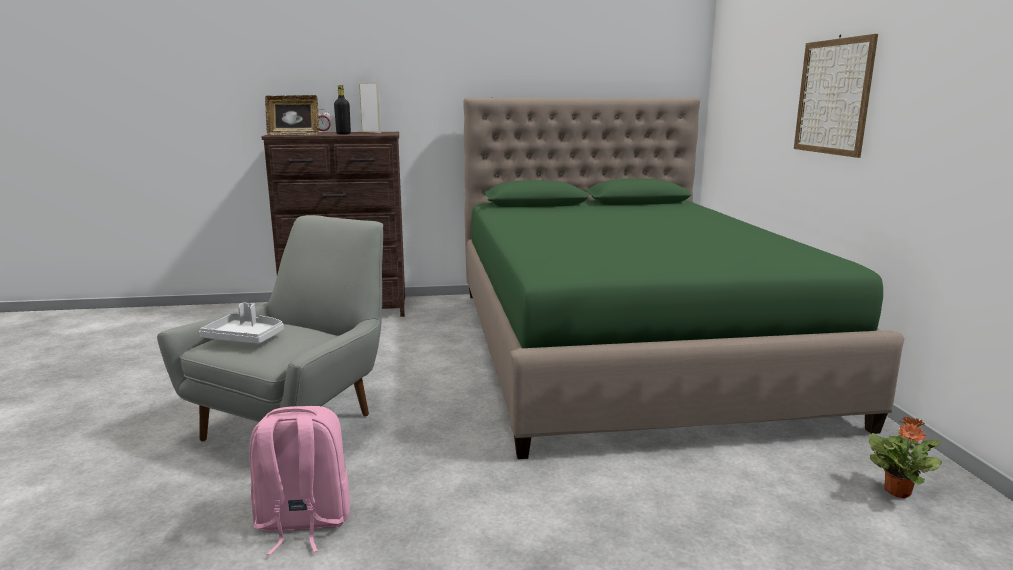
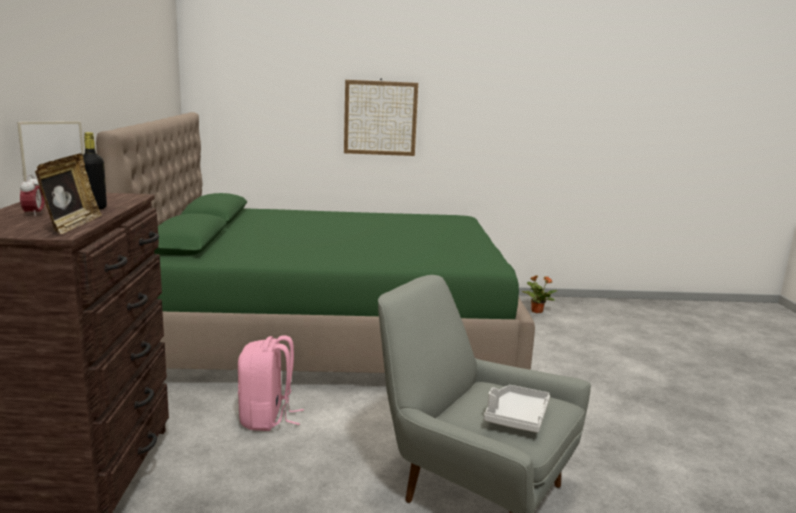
camera: 85 degrees left, 0 degrees up
pink backpack [249,406,350,555] -> pink backpack moved to [238,335,304,431]

